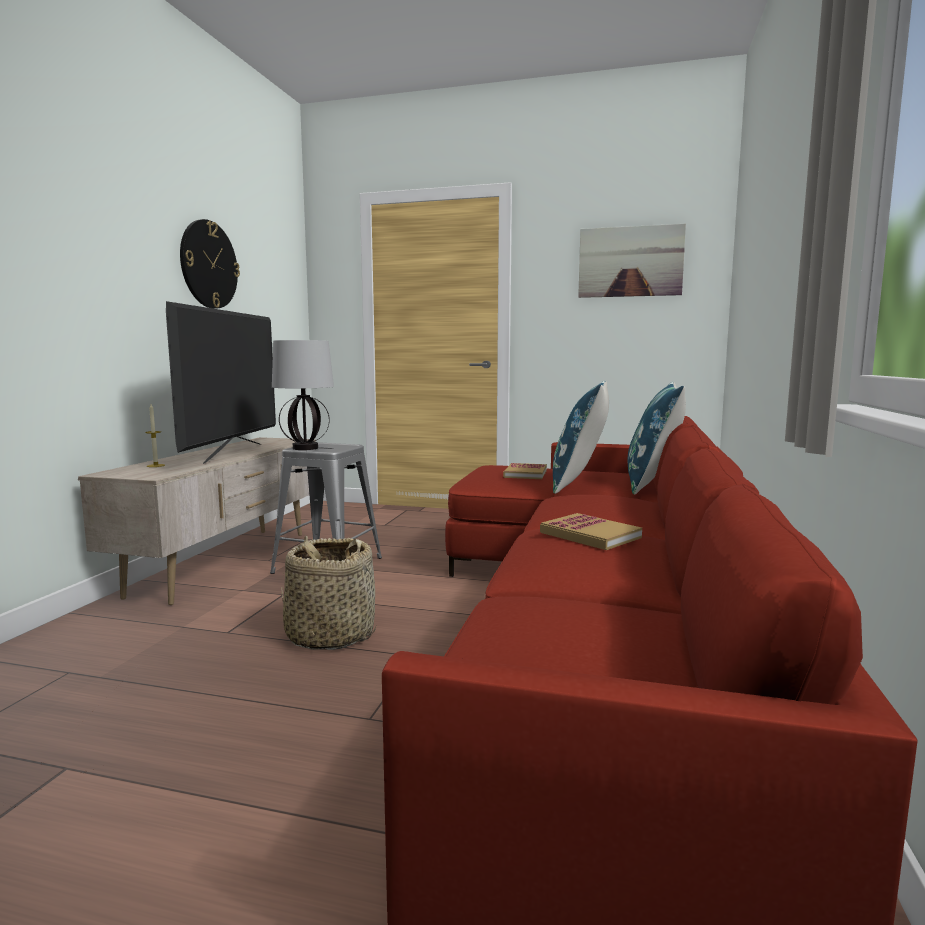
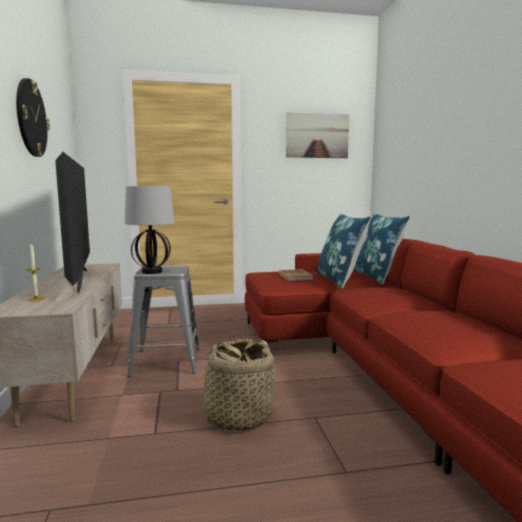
camera: 25 degrees left, 0 degrees up
book [540,513,642,550] -> none

